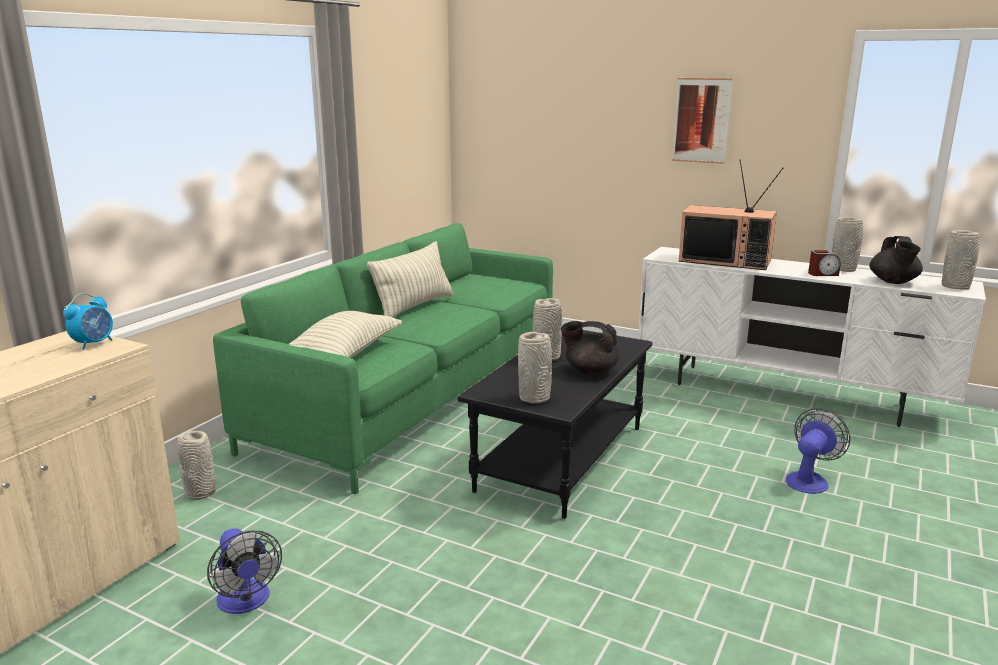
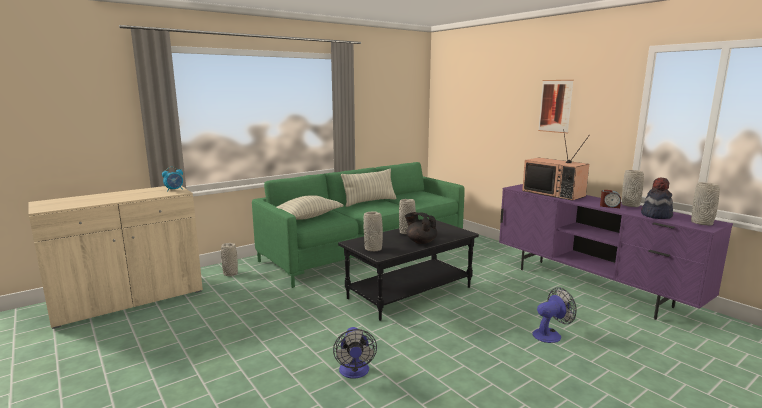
camera: 25 degrees right, 5 degrees down
fan [207,528,282,614] -> fan moved to [333,327,377,379]
white tv stand [638,247,986,427] -> purple tv stand [499,184,733,320]
black teapot [870,236,923,284] -> hat [641,178,673,219]

